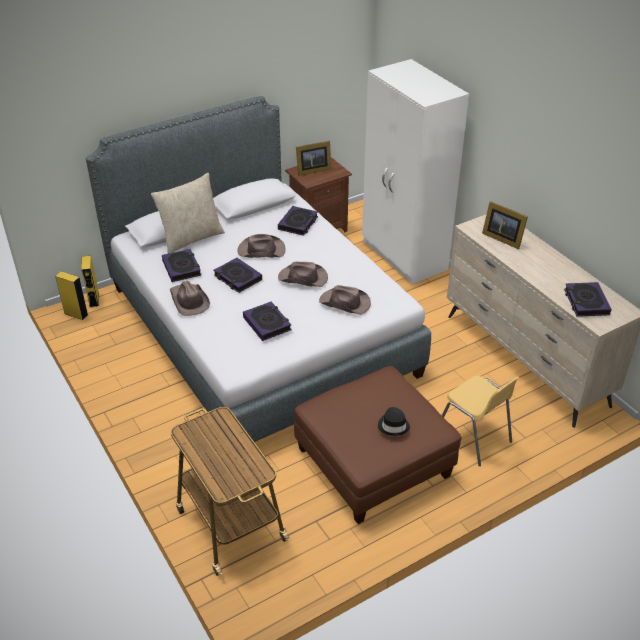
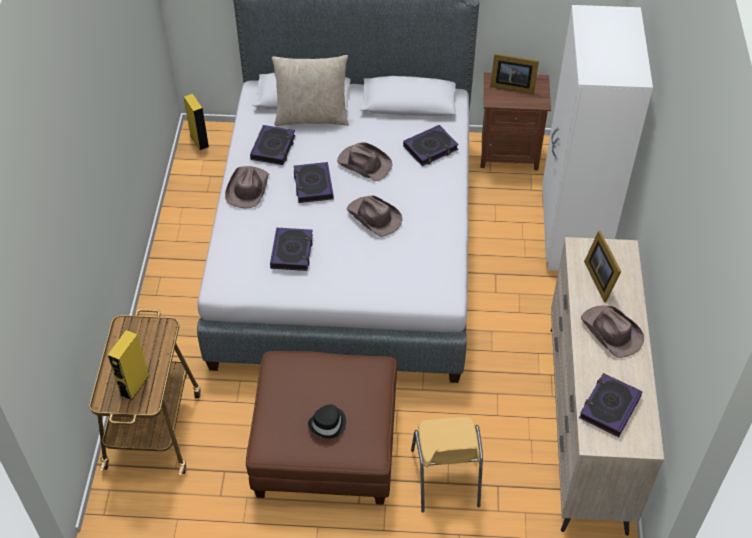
camera: 35 degrees right, 10 degrees up
yellow speaker [81,256,99,307] -> yellow speaker moved to [108,330,149,401]
brown hat [319,285,371,315] -> brown hat moved to [581,306,644,358]

